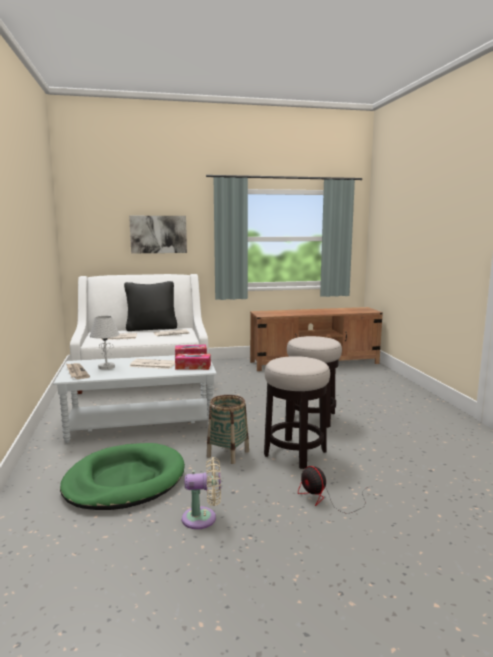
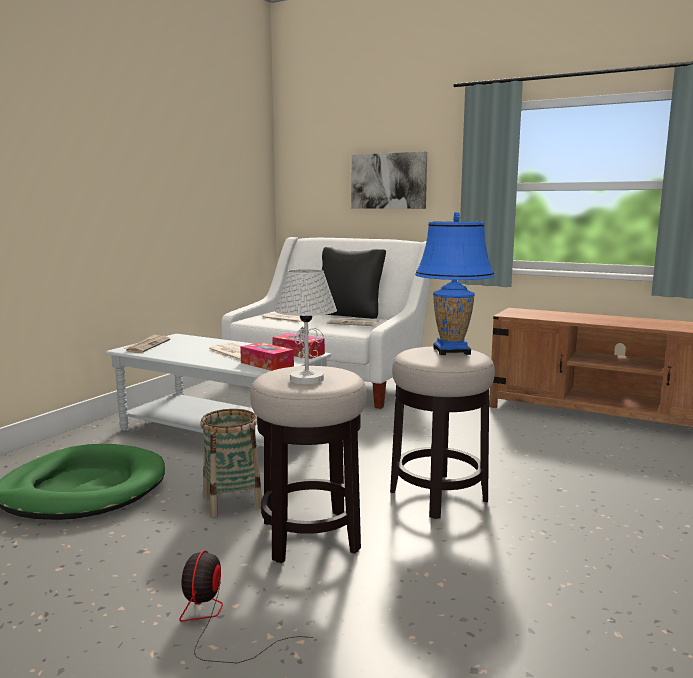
camera: 40 degrees right, 0 degrees up
white table lamp [90,316,120,370] -> white table lamp moved to [275,269,337,384]
beige fan [182,457,221,529] -> none
none -> blue table lamp [415,212,495,355]

